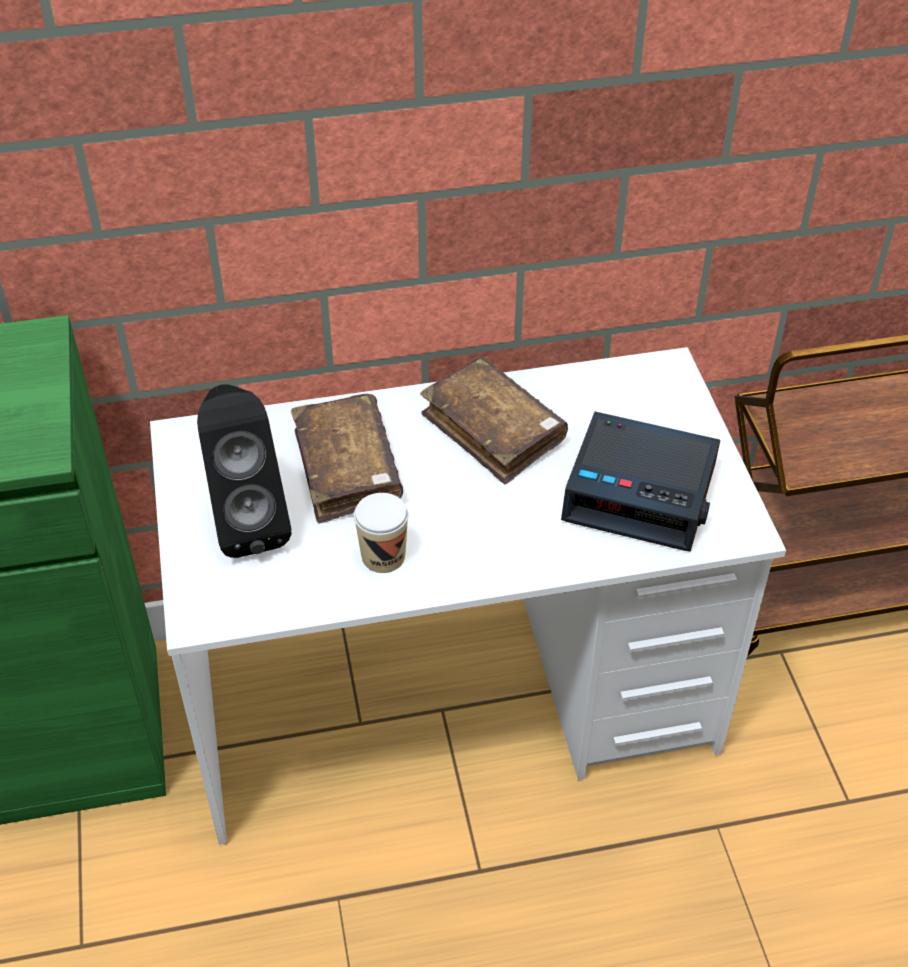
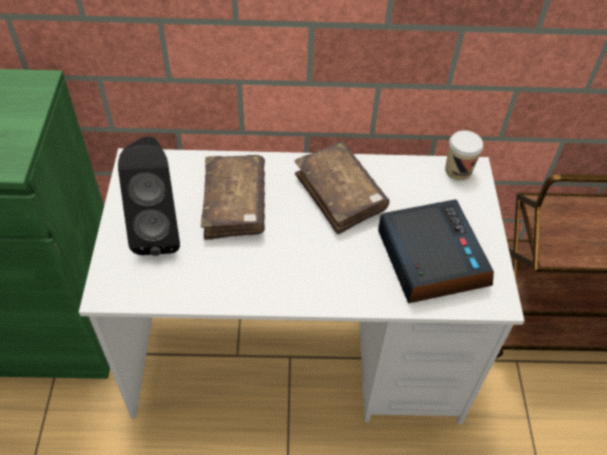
camera: 10 degrees right, 5 degrees up
cup [354,493,408,573] -> cup moved to [445,130,483,181]
alarm clock [561,412,720,552] -> alarm clock turned 135 degrees counterclockwise [378,199,494,304]

